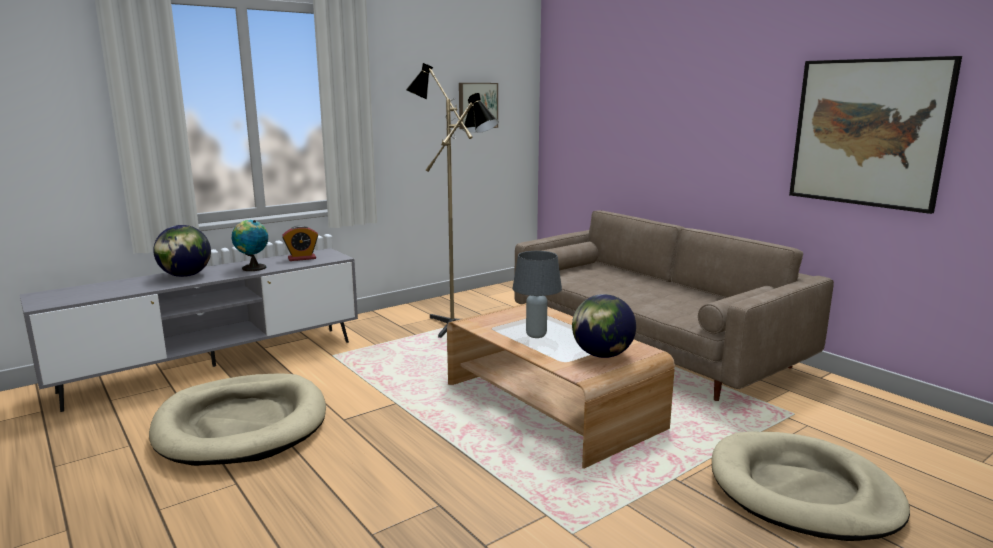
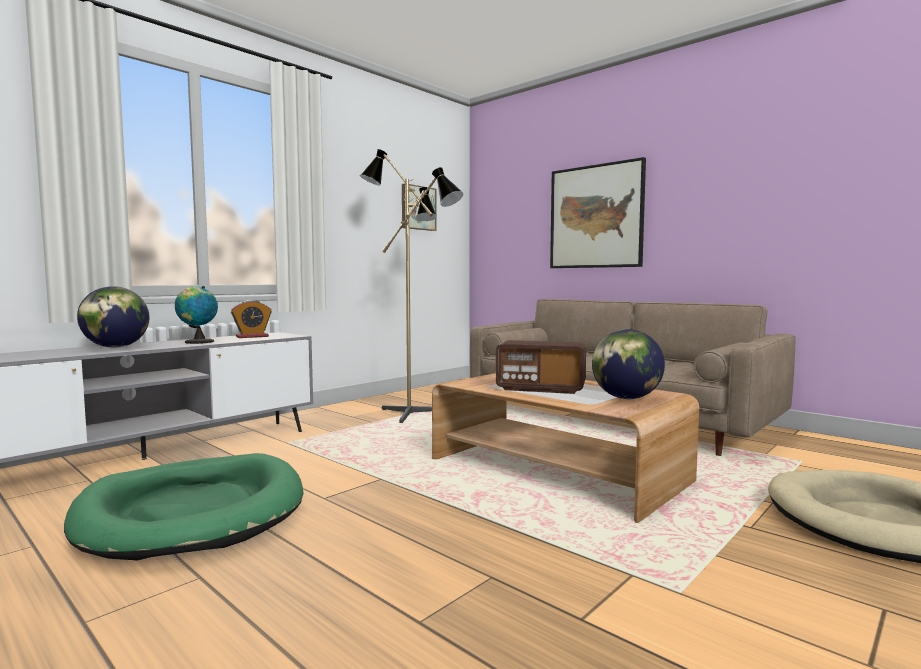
camera: 10 degrees left, 10 degrees down
beige dog bed [149,374,326,466] -> green dog bed [64,453,304,561]
grey table lamp [512,251,562,338] -> radio [496,340,586,394]
picture [789,56,962,214] -> picture moved to [550,157,646,268]

